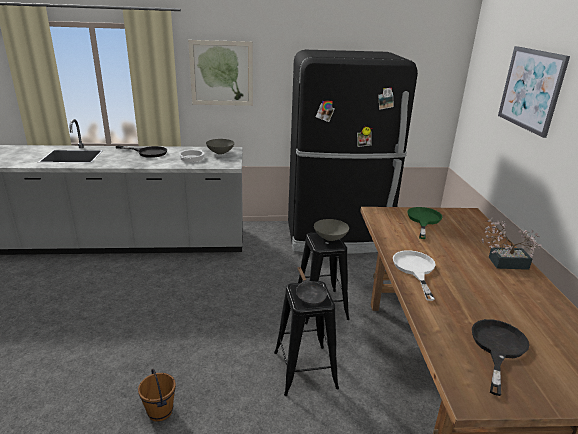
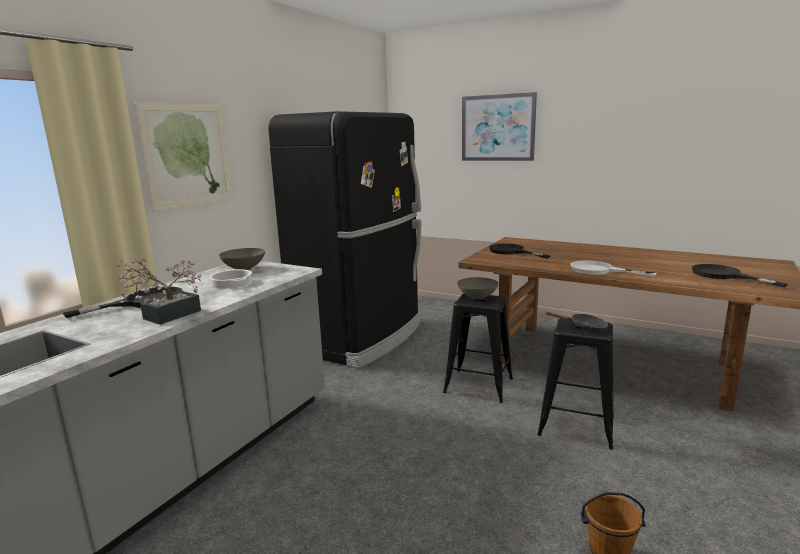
camera: 55 degrees left, 10 degrees down
green frying pan [407,207,442,239] -> black frying pan [489,244,551,259]
potted plant [482,217,542,270] -> potted plant moved to [117,258,201,325]

